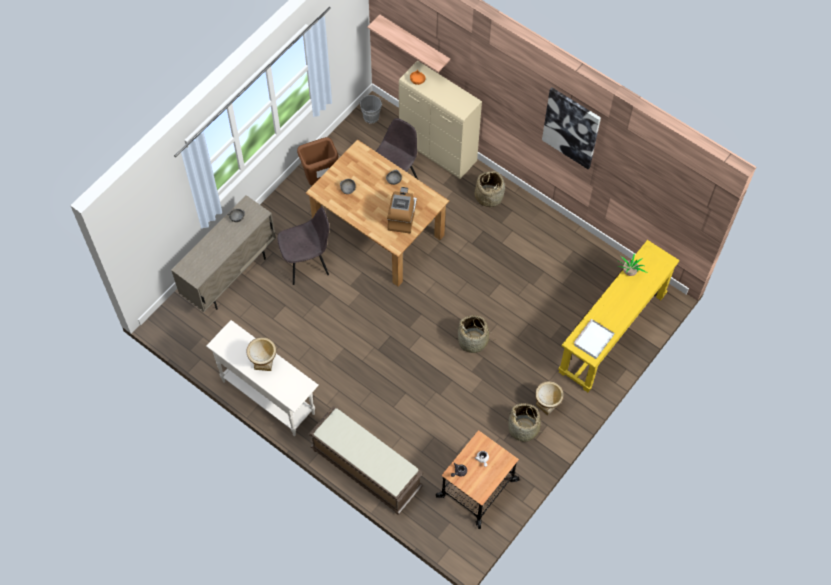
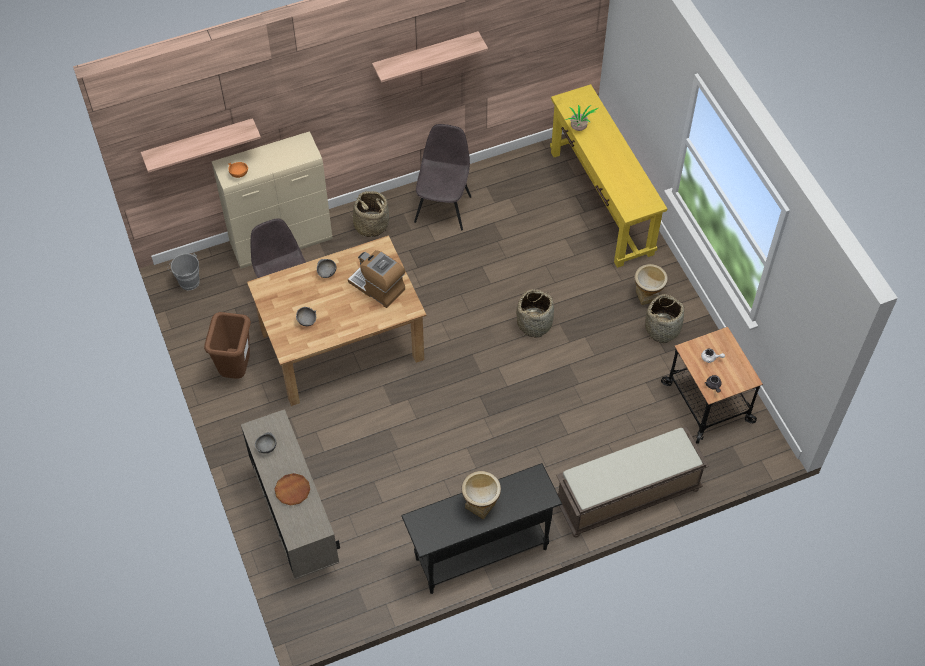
camera: 60 degrees left, 5 degrees down
white console table [206,320,319,436] -> black console table [401,463,562,594]
grey chair [277,207,329,285] -> grey chair moved to [414,124,471,230]
picture [542,87,601,169] -> shelf [372,31,488,83]
white tray [573,319,614,359] -> none
none -> brown plate [275,473,310,505]

